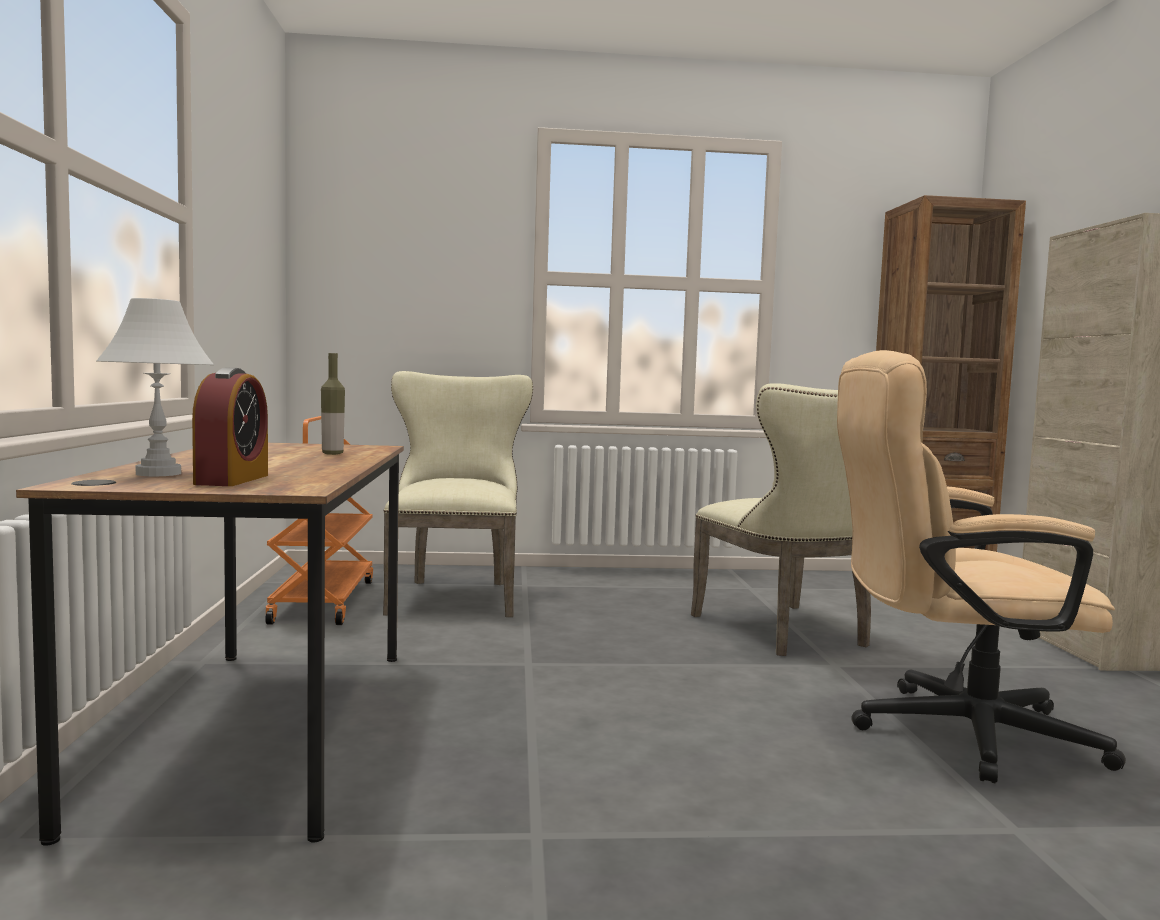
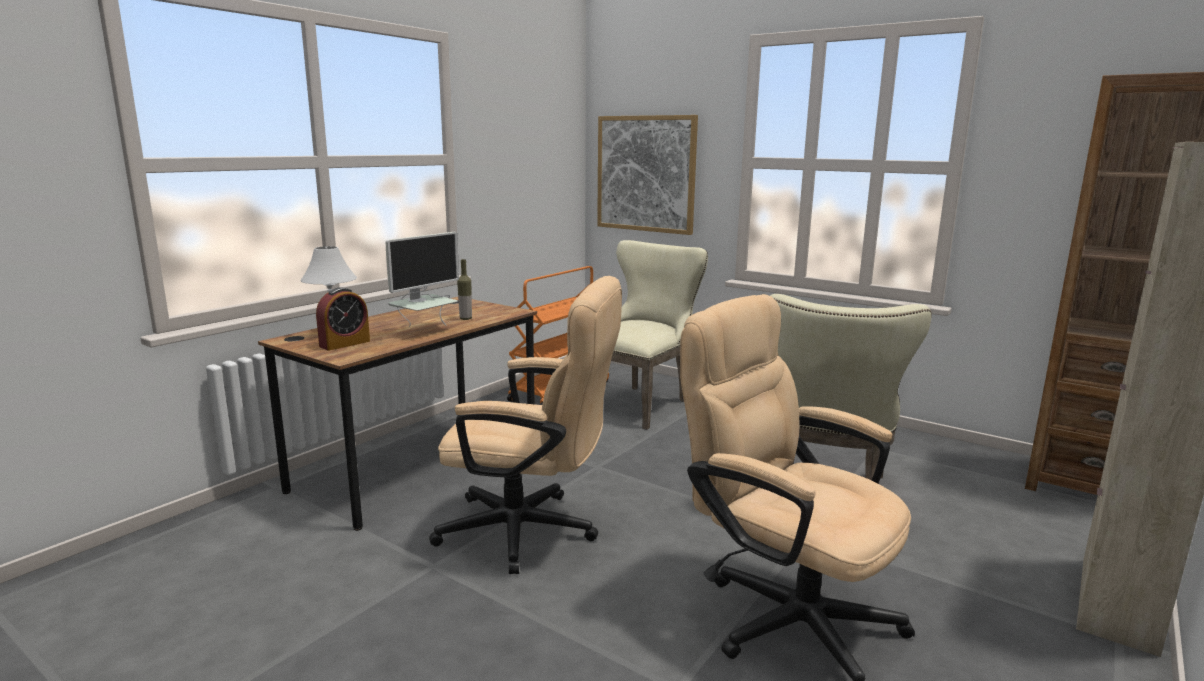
camera: 40 degrees right, 10 degrees up
none -> monitor [386,232,459,327]
none -> beige office chair [429,276,622,574]
none -> picture [597,115,698,235]

